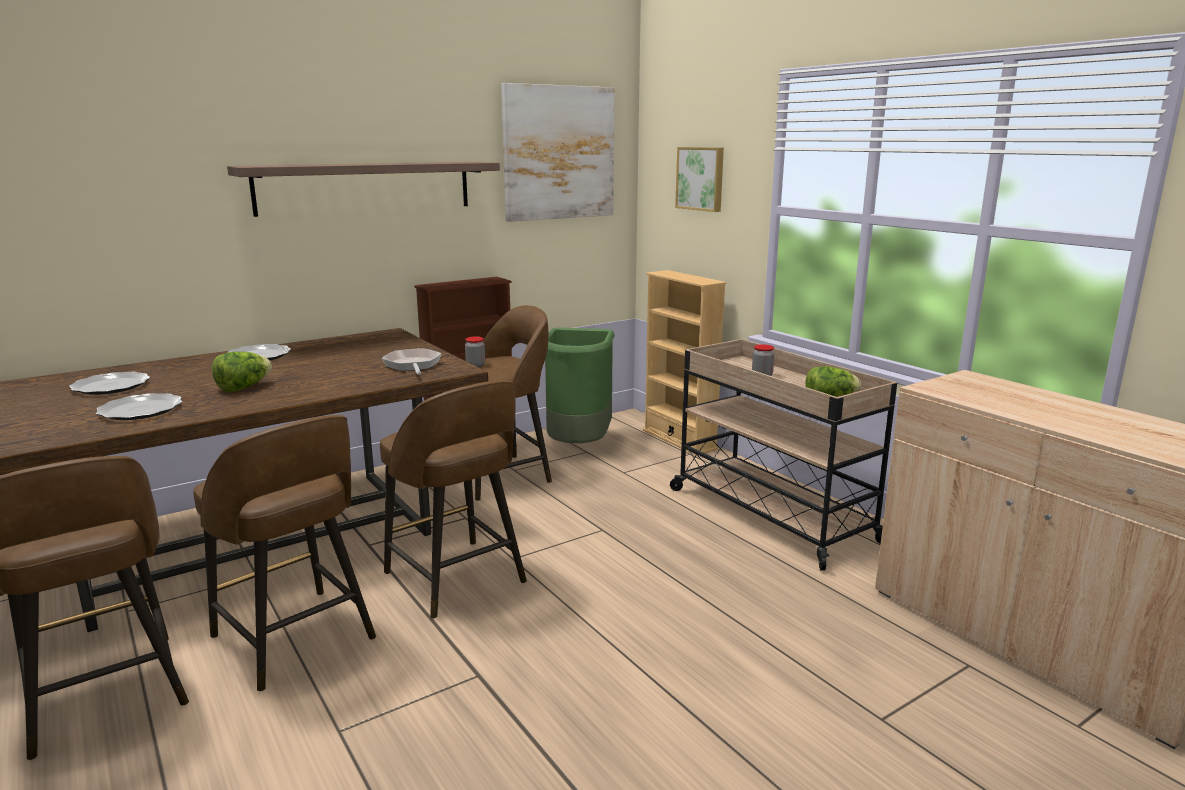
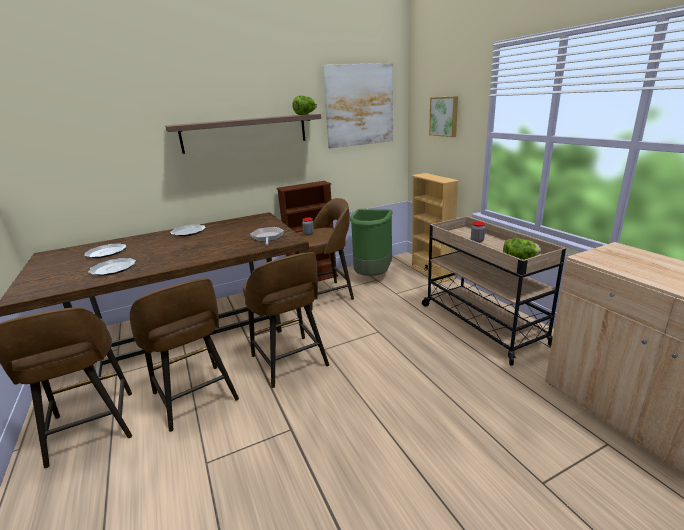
camera: 10 degrees right, 5 degrees up
lettuce [212,352,272,392] -> lettuce moved to [292,96,317,115]

